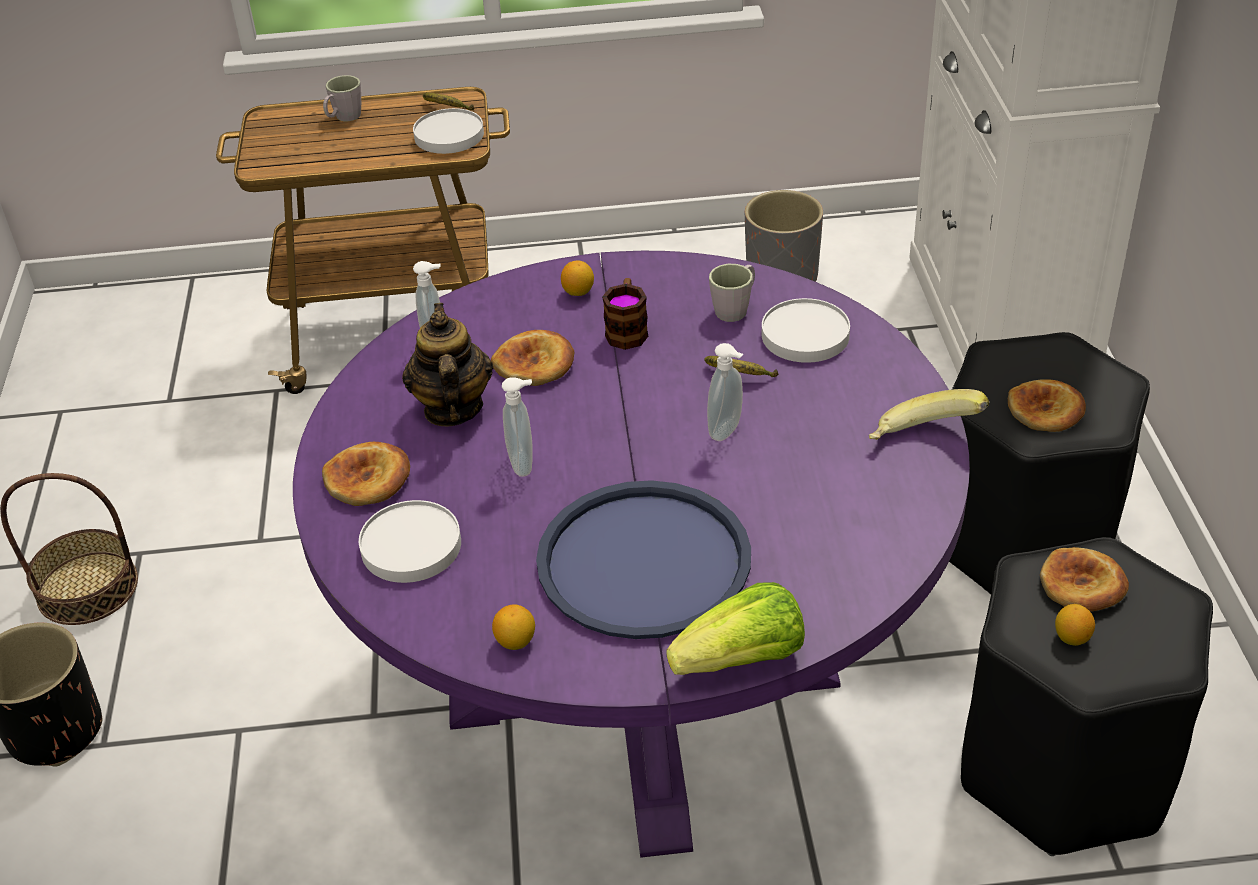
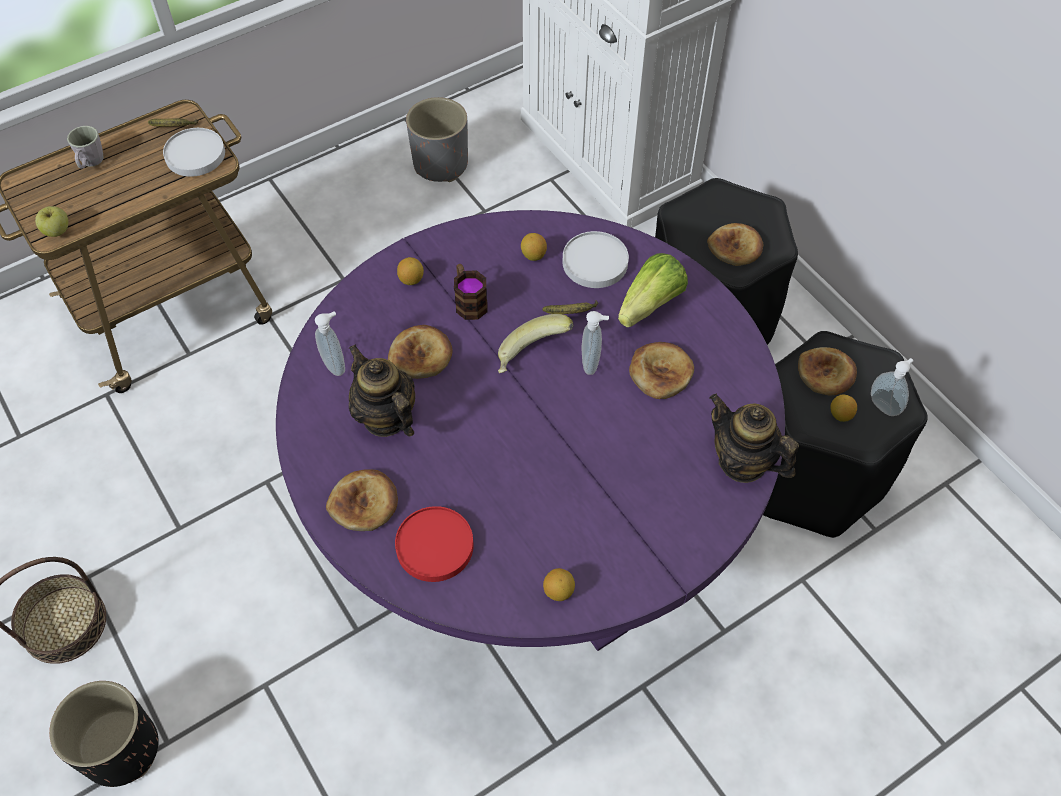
camera: 30 degrees left, 15 degrees up
white plate [359,500,461,583] -> red plate [395,506,474,582]
soap dispenser [502,377,533,477] -> soap dispenser moved to [871,358,913,416]
blue tray [536,480,751,639] -> none
lettuce [667,582,805,675] -> lettuce moved to [618,253,688,327]
grey mug [709,264,755,322] -> lemon [521,233,547,261]
banana [869,389,989,440] -> banana moved to [498,314,573,373]
none -> apple [35,206,68,237]
none -> bread [629,342,694,399]
none -> teapot [710,394,799,483]

